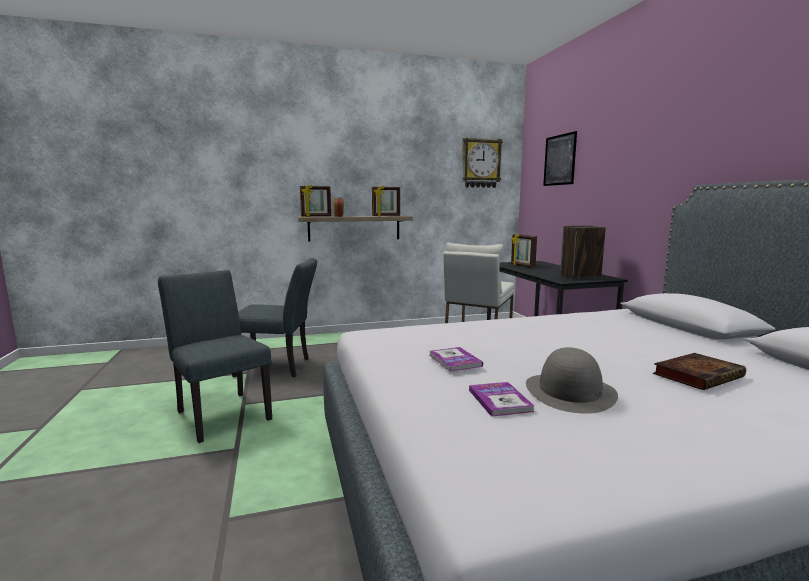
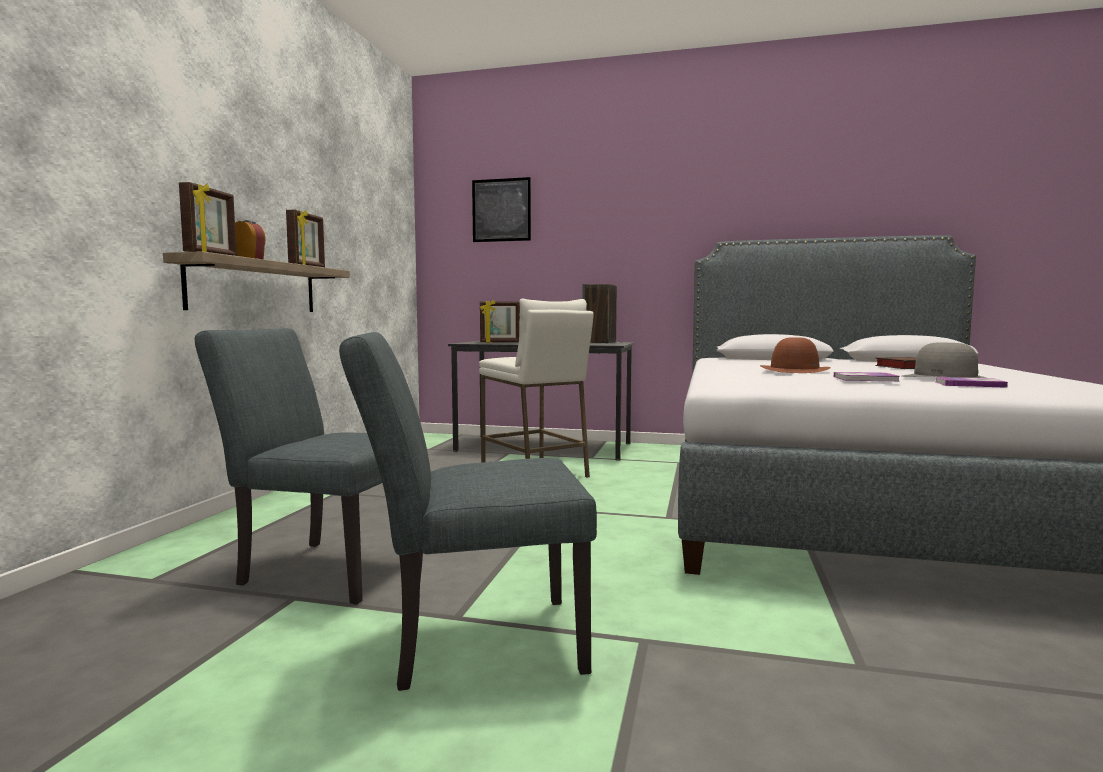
camera: 60 degrees left, 5 degrees down
grey chair [232,258,317,377] -> grey chair turned 105 degrees counterclockwise [195,328,382,605]
wall clock [462,138,503,188] -> none
none -> brown hat [760,337,831,373]

